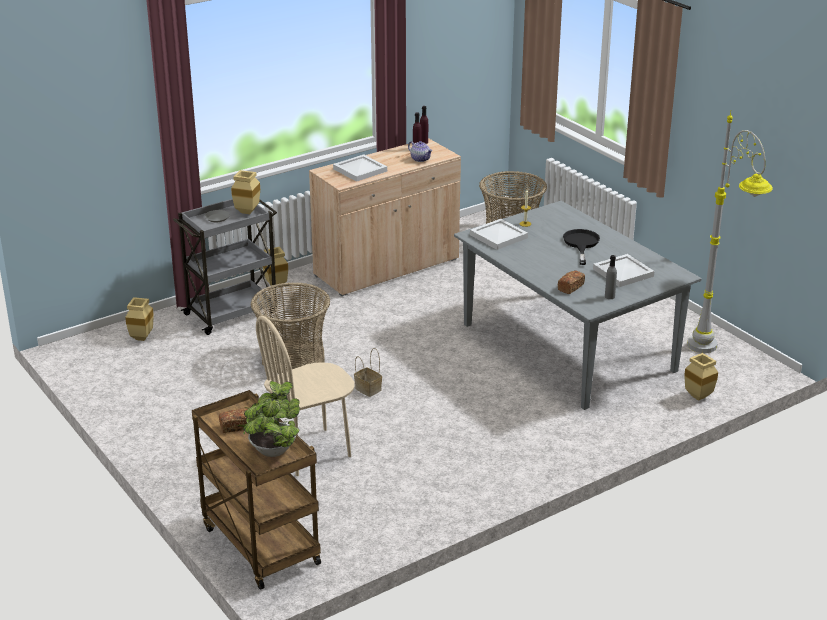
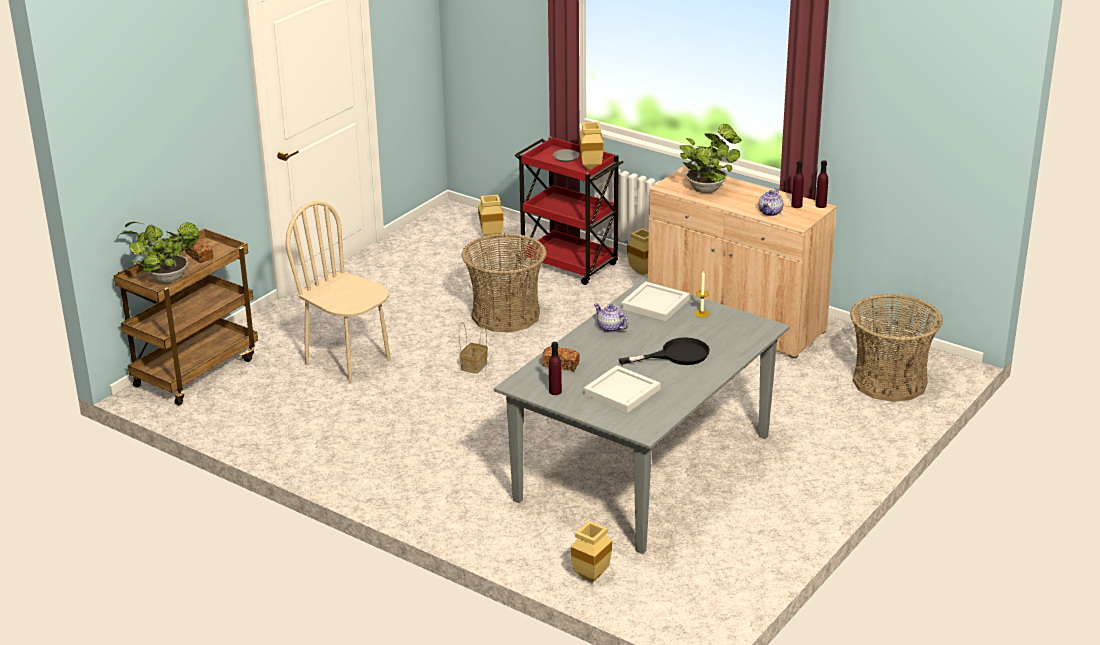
camera: 70 degrees right, 0 degrees up
grey cart [173,199,277,335] -> red cart [515,136,624,285]
white tray [333,154,387,182] -> potted plant [680,124,741,193]
grey bottle [605,255,617,299] -> purple bottle [549,342,562,395]
grey floor lamp [688,110,773,353] -> none
none -> teapot [594,303,629,333]

